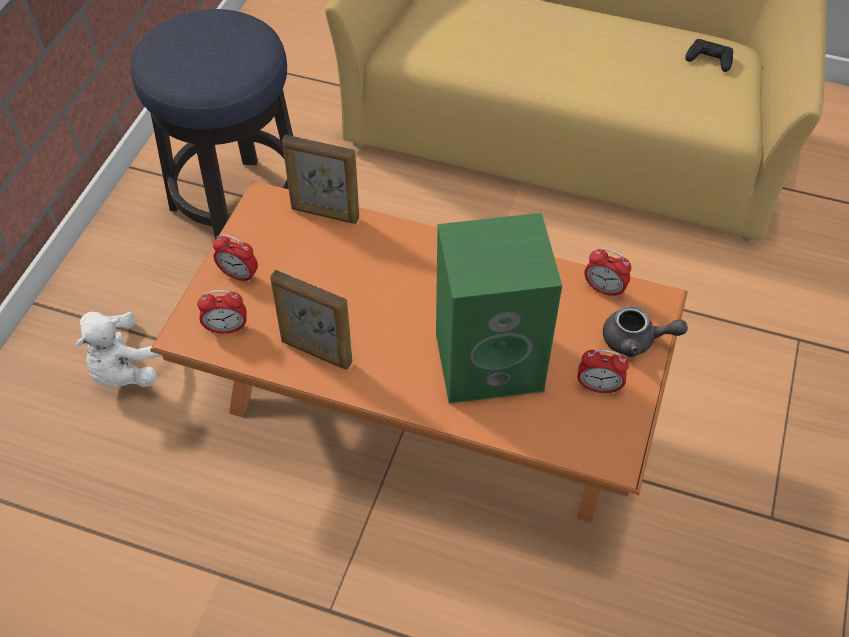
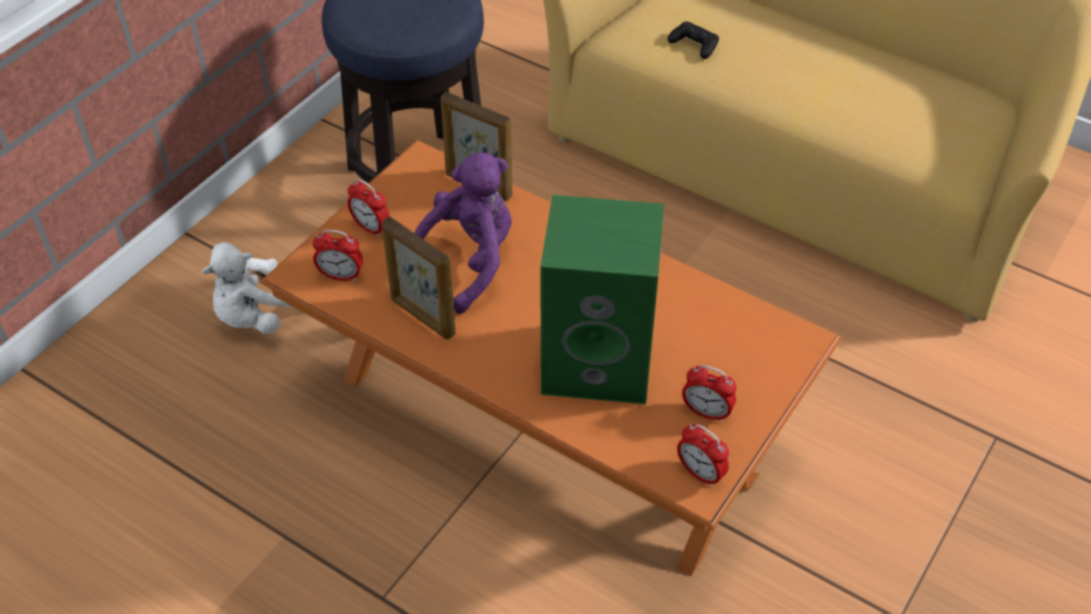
camera: 15 degrees right, 5 degrees down
alarm clock [584,248,631,298] -> alarm clock moved to [677,424,729,487]
grey teapot [603,306,688,357] -> none
black game controller [685,39,733,72] -> black game controller moved to [668,22,719,59]
none -> purple plush toy [414,152,512,314]

